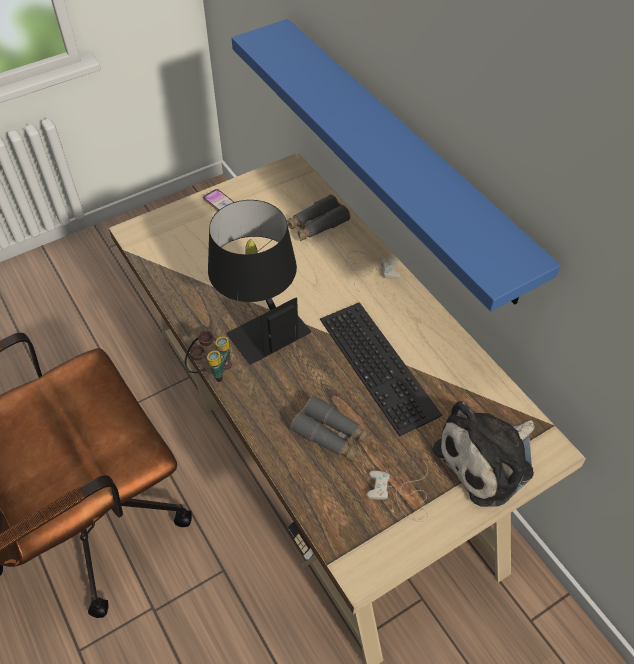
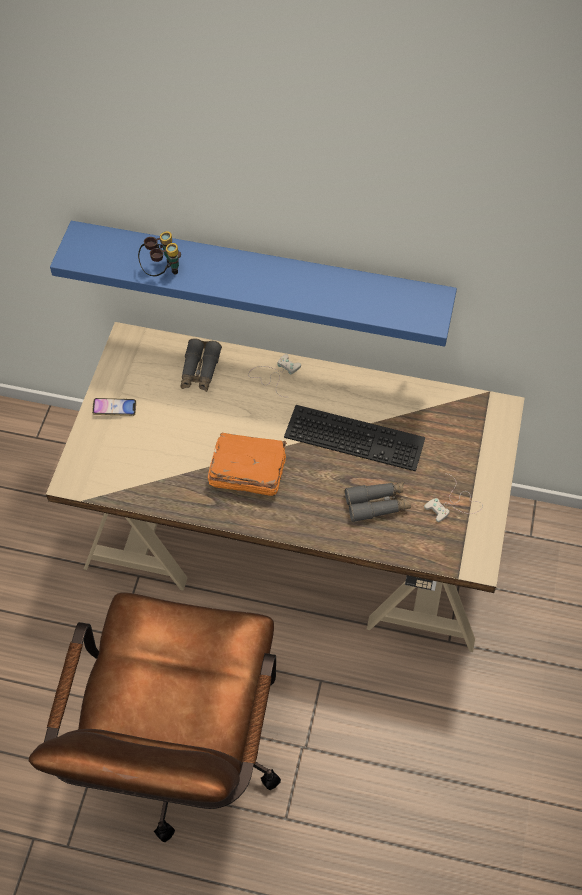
camera: 45 degrees left, 5 degrees up
binoculars [184,331,232,382] -> binoculars moved to [138,231,181,276]
black table lamp [208,200,311,365] -> orange book [208,433,287,496]
plush toy [433,401,535,507] -> none

